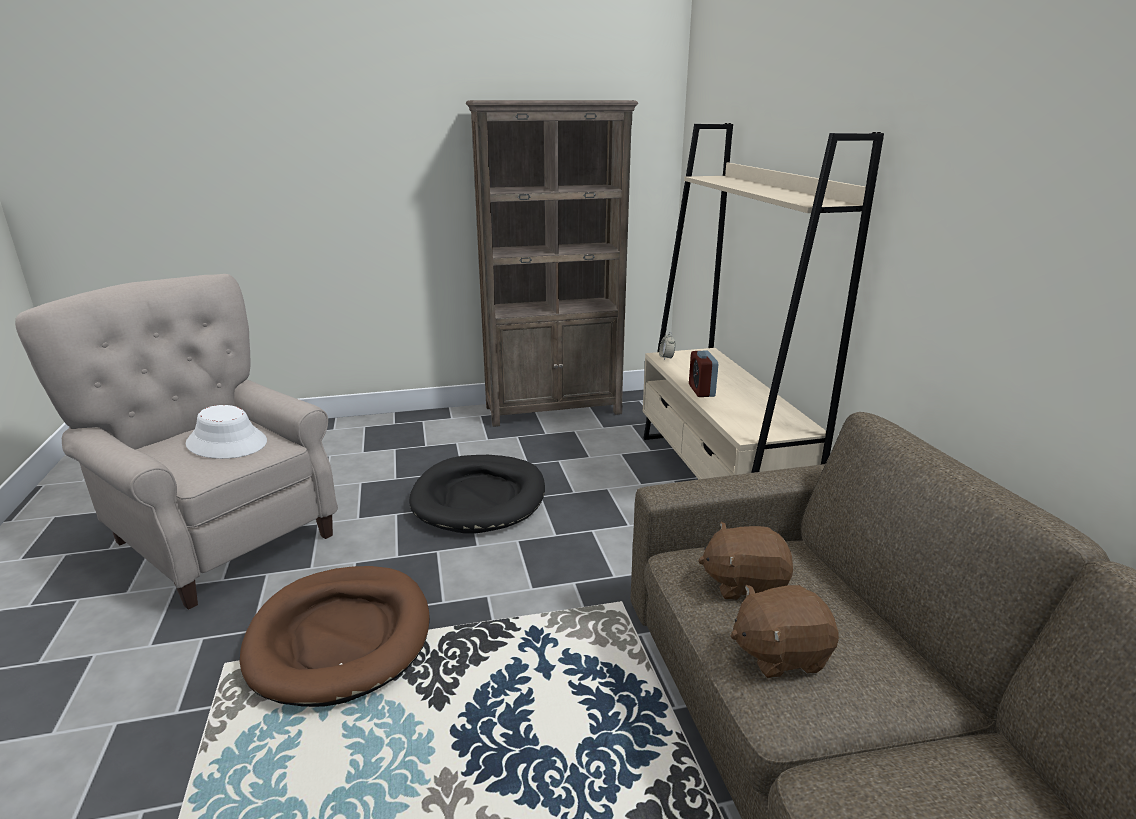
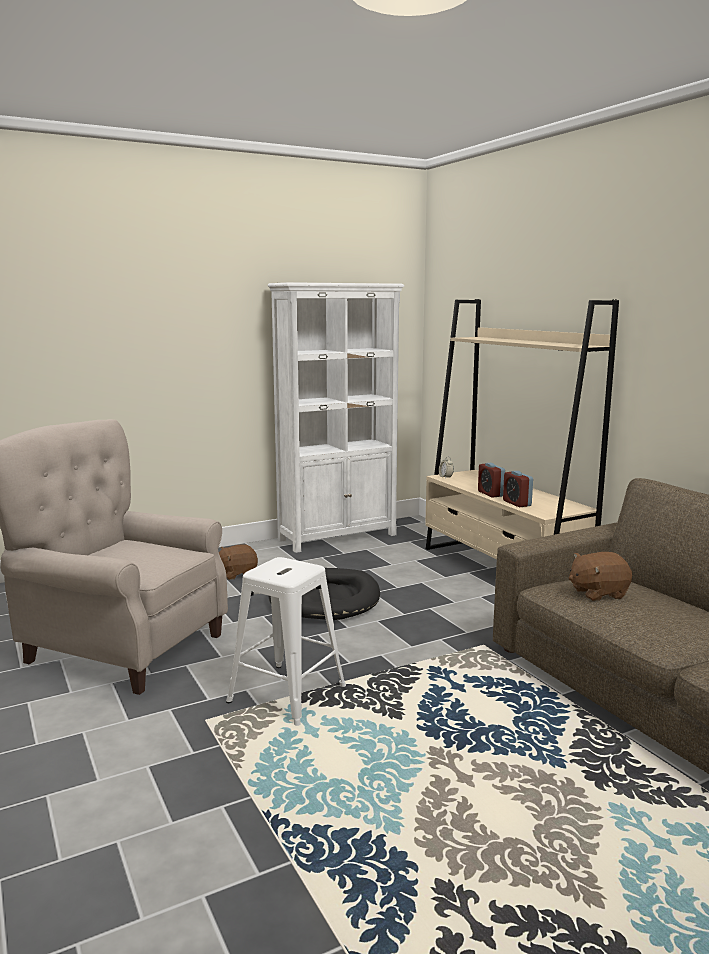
camera: 15 degrees left, 10 degrees down
white hat [186,405,267,459] -> none
brown dog bed [240,566,430,707] -> white stool [226,557,346,726]
brown bookcase [466,100,638,427] -> white bookcase [268,282,404,553]
brown plush toy [731,585,839,678] -> brown plush toy moved to [219,544,258,580]
none -> alarm clock [503,471,533,507]

